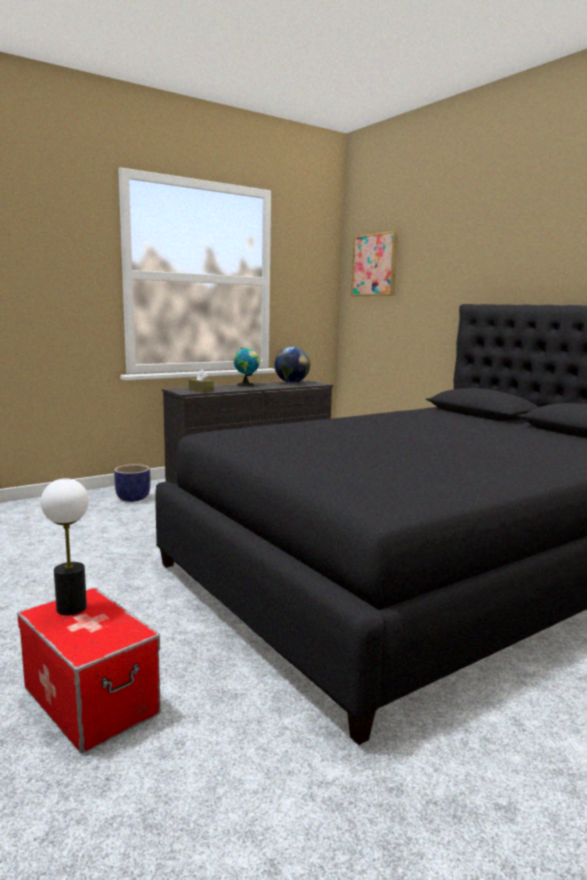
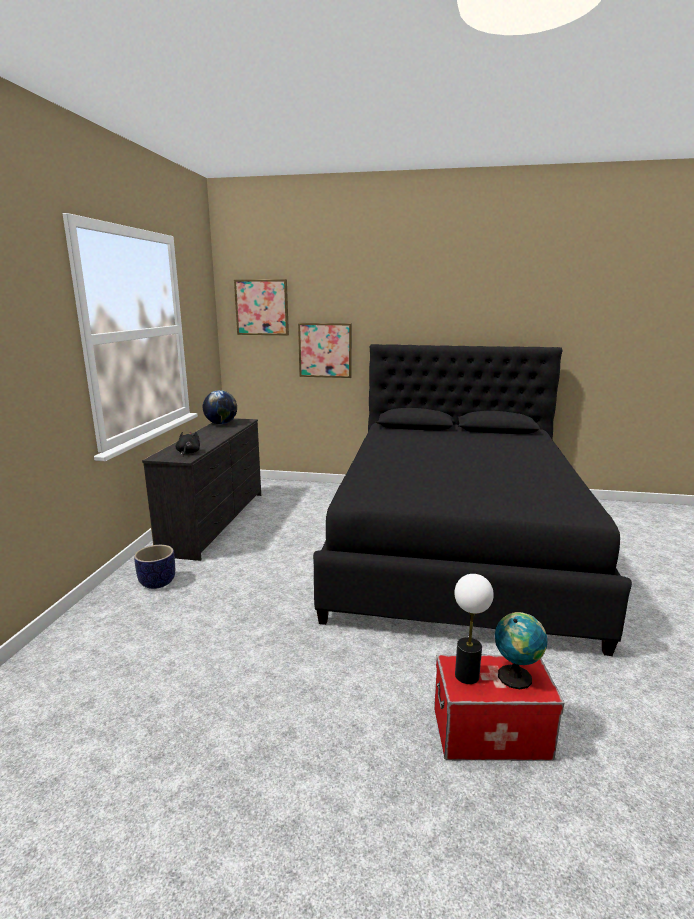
camera: 45 degrees left, 5 degrees up
brown tissue box [189,370,214,393] -> black plush toy [175,432,200,456]
globe [234,348,260,386] -> globe moved to [495,612,547,689]
none -> picture [298,323,352,378]

